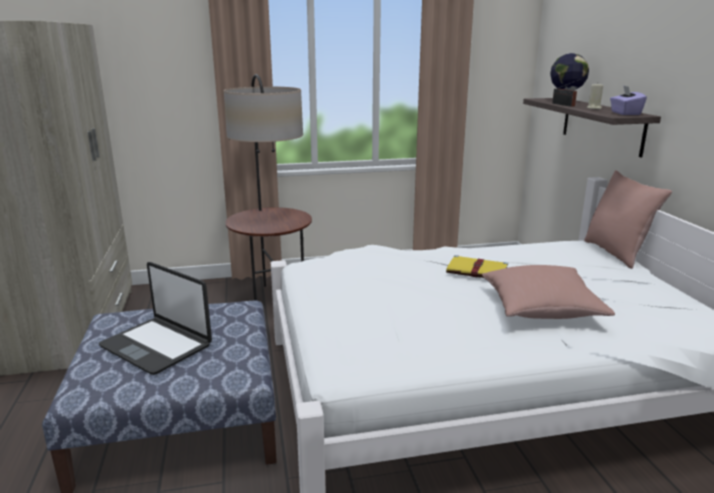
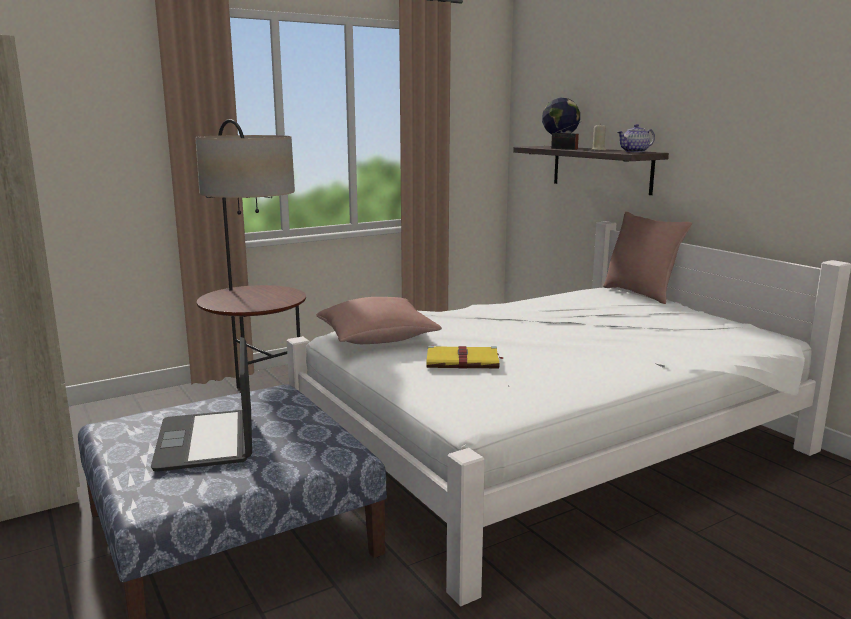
camera: 20 degrees left, 5 degrees down
laptop [99,262,212,375] -> laptop turned 60 degrees clockwise [151,337,252,472]
yellow book [446,255,508,278] -> yellow book moved to [426,345,504,369]
pink pillow [482,265,615,319] -> pink pillow moved to [316,297,442,344]
purple tissue box [610,85,647,115] -> teapot [617,124,655,153]

